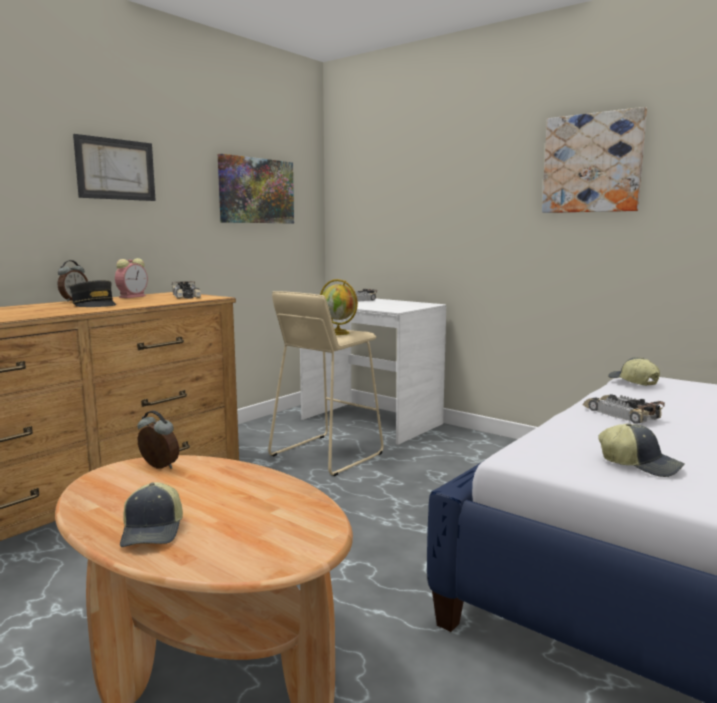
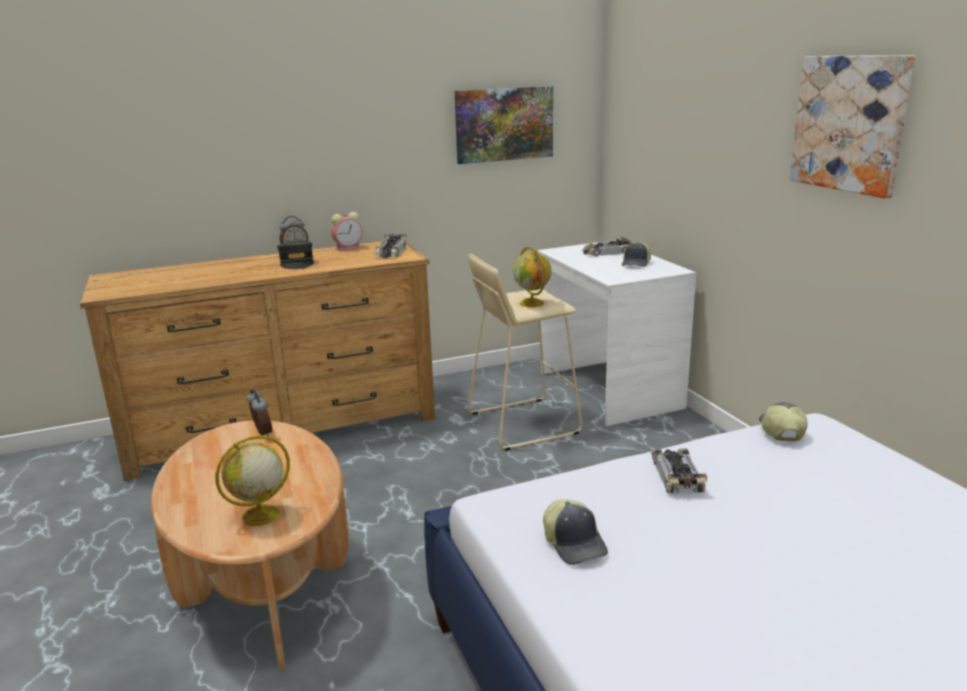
camera: 30 degrees right, 10 degrees up
picture [73,134,156,201] -> none
cap [120,482,183,547] -> cap moved to [622,241,651,267]
none -> globe [215,435,290,526]

